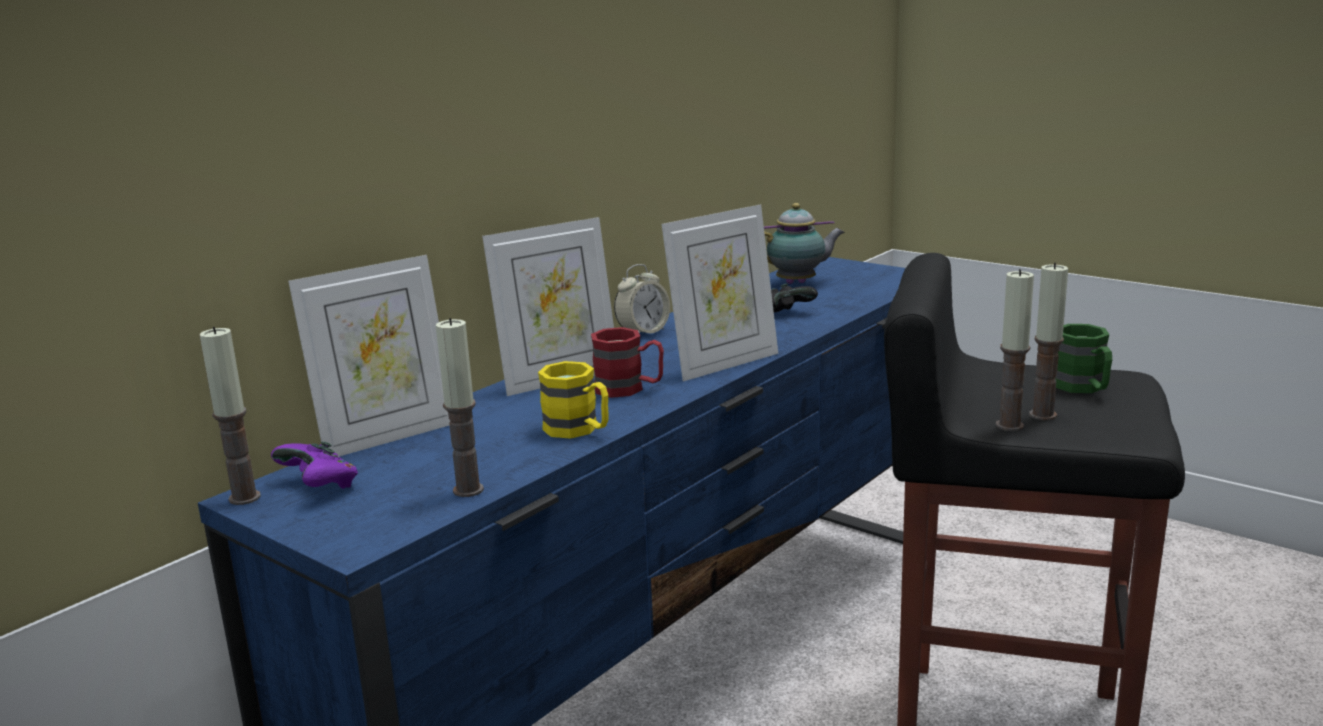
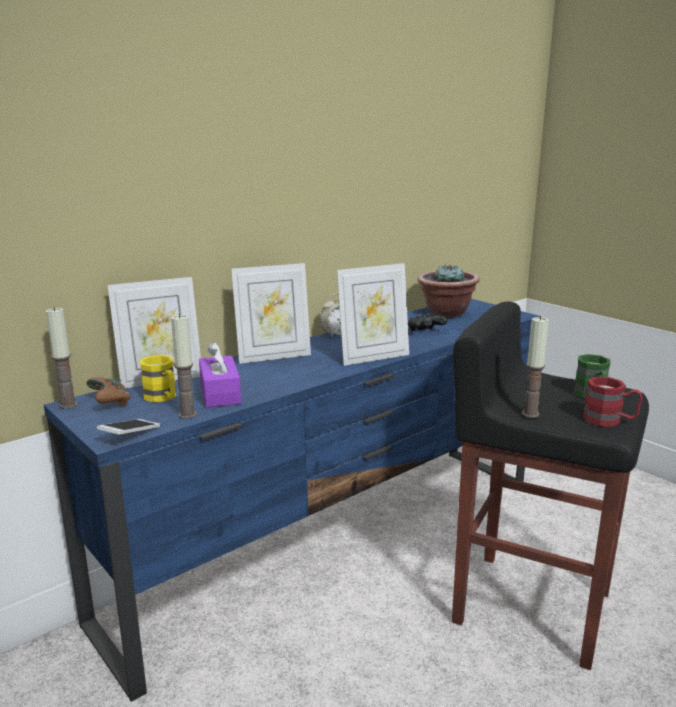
camera: 10 degrees right, 0 degrees up
purple game controller [271,441,358,489] -> brown game controller [86,377,130,406]
yellow mug [538,361,608,439] -> yellow mug moved to [140,355,176,402]
red mug [591,327,664,398] -> red mug moved to [583,377,642,427]
teapot [764,203,845,284] -> potted plant [417,264,480,318]
candle [1029,262,1068,420] -> none
none -> phone [97,419,160,434]
none -> purple tissue box [199,341,241,408]

